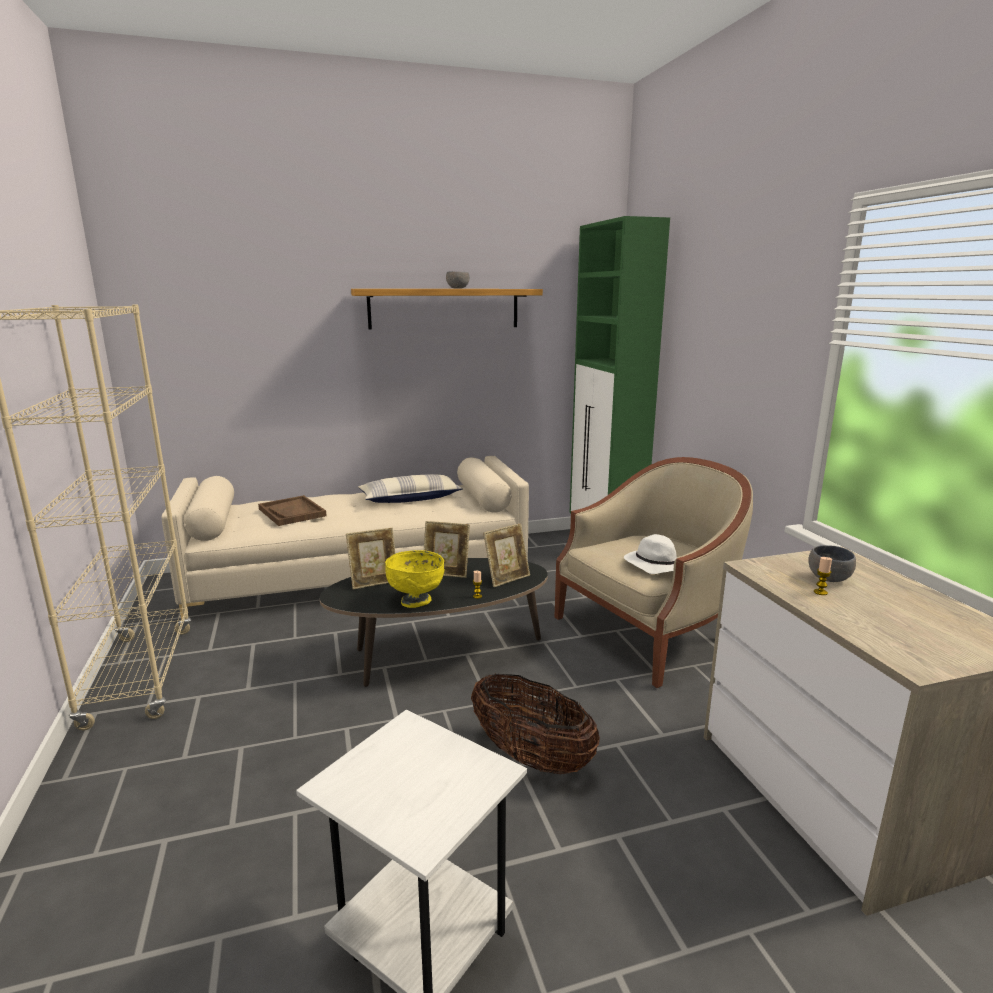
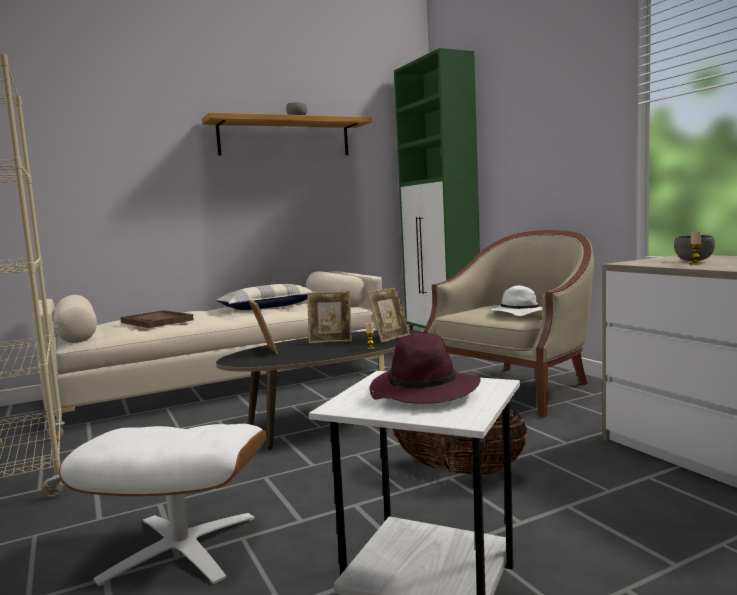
camera: 10 degrees left, 10 degrees down
picture frame [346,528,396,589] -> picture frame turned 75 degrees counterclockwise [249,300,279,355]
yellow bowl [385,550,445,608] -> none
none -> white ottoman [59,424,266,586]
none -> purple hat [369,333,481,404]

